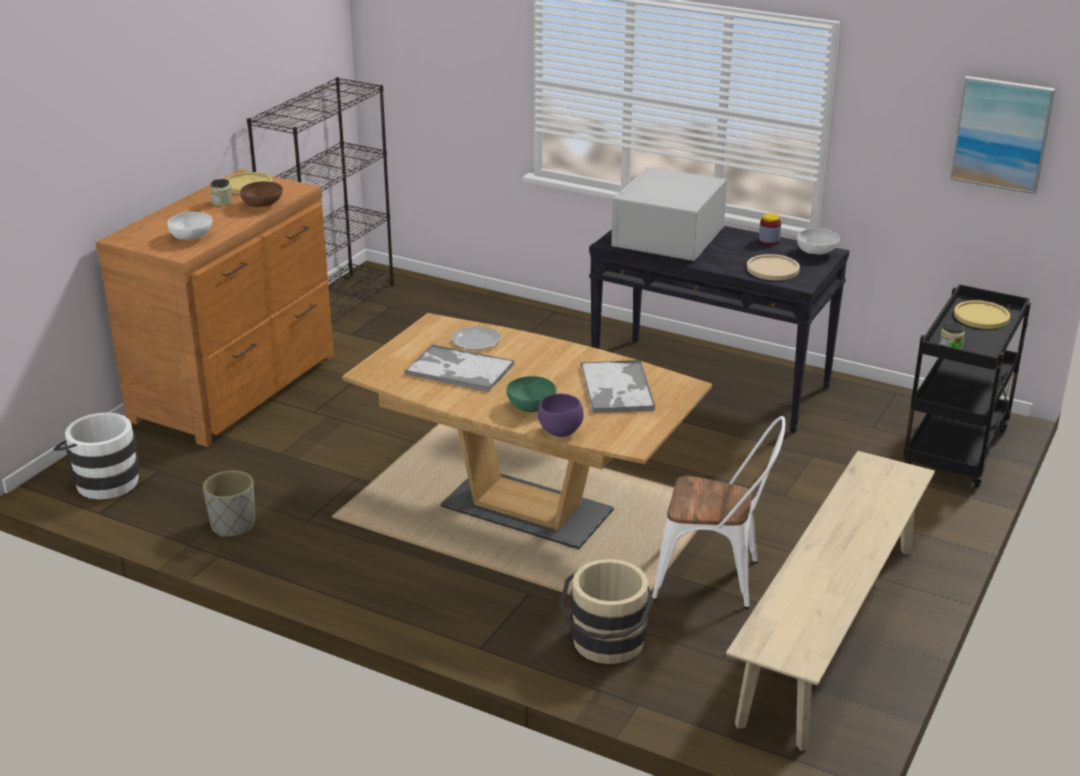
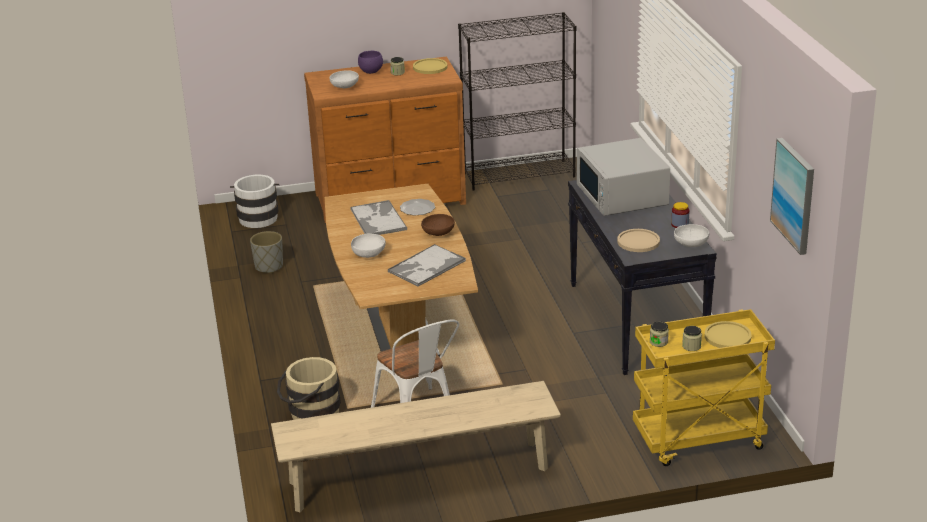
camera: 50 degrees right, 0 degrees up
brown bowl [240,181,283,207] -> brown bowl moved to [421,214,455,236]
green bowl [506,376,556,412] -> white bowl [351,234,386,258]
purple bowl [538,394,584,437] -> purple bowl moved to [358,51,383,74]
white microwave [611,167,727,261] -> white microwave turned 90 degrees counterclockwise [577,138,670,216]
black cart [903,284,1031,487] -> yellow cart [633,309,775,466]
none -> jar [682,326,702,351]

